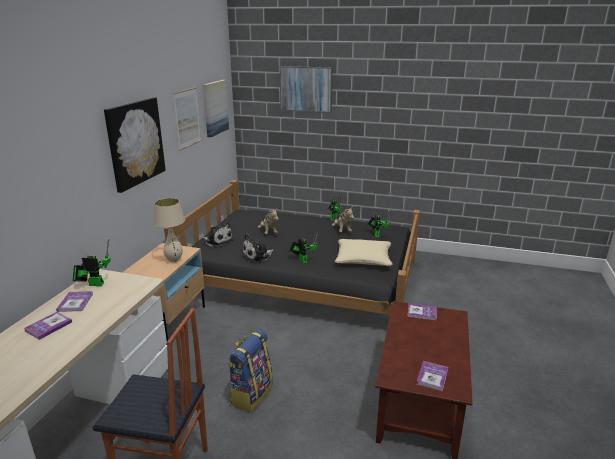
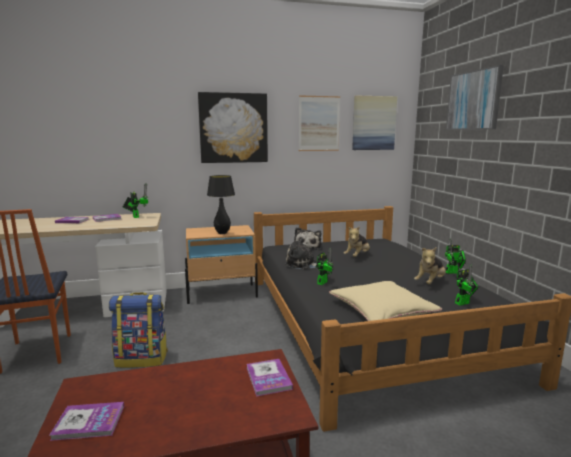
camera: 60 degrees right, 10 degrees down
beige table lamp [153,198,185,262] -> black table lamp [207,175,235,234]

